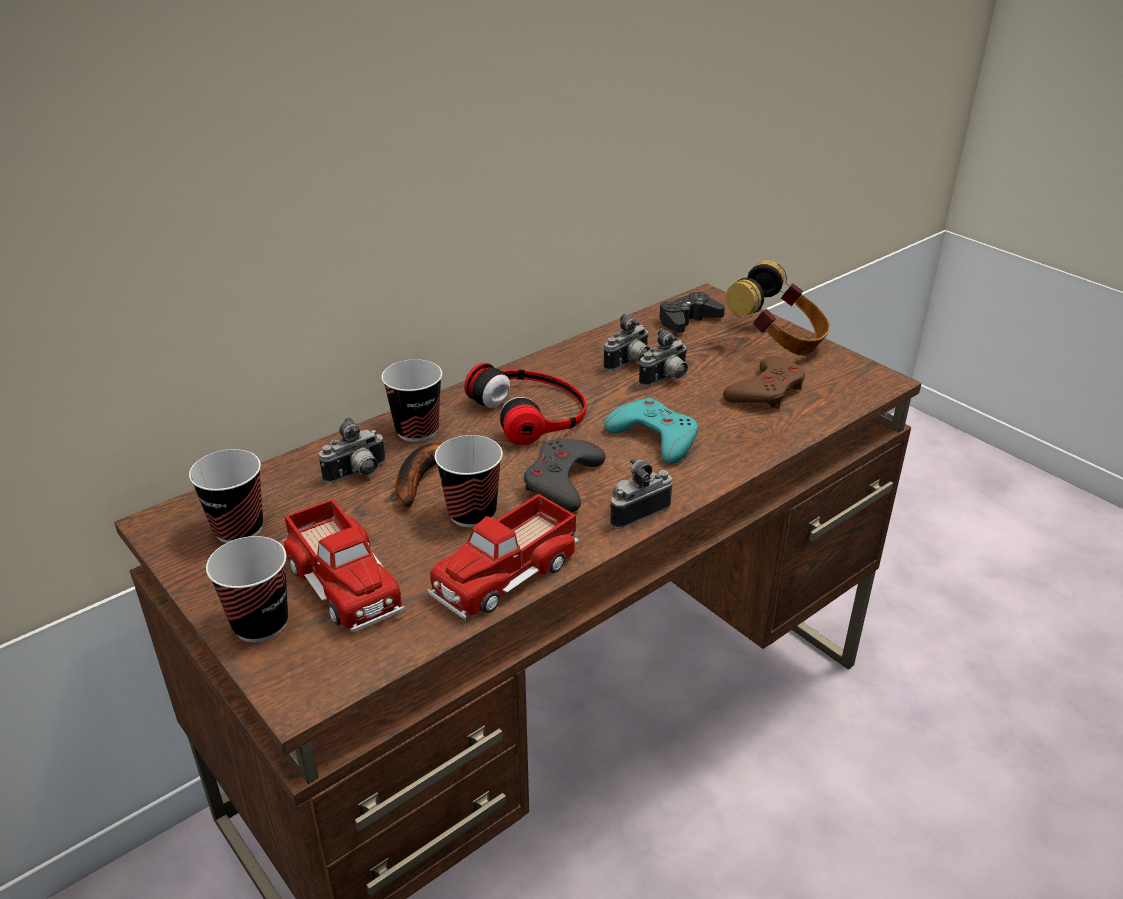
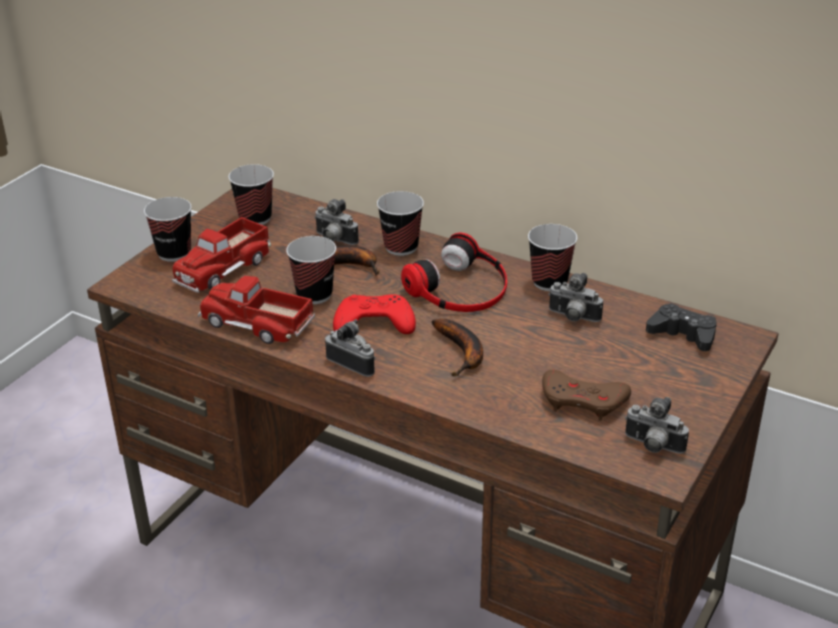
camera: 70 degrees right, 0 degrees up
grey game controller [524,439,606,512] -> red game controller [333,294,416,334]
turquoise game controller [604,398,698,464] -> banana [431,319,483,376]
camera [639,328,688,386] -> camera moved to [625,397,689,454]
headphones [726,260,830,355] -> none
none -> cup [528,224,577,291]

